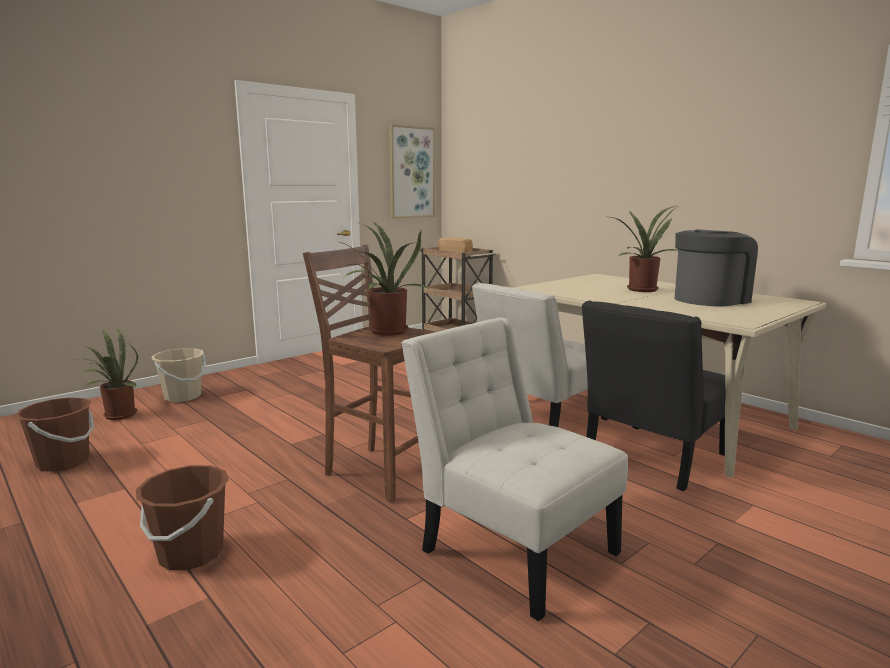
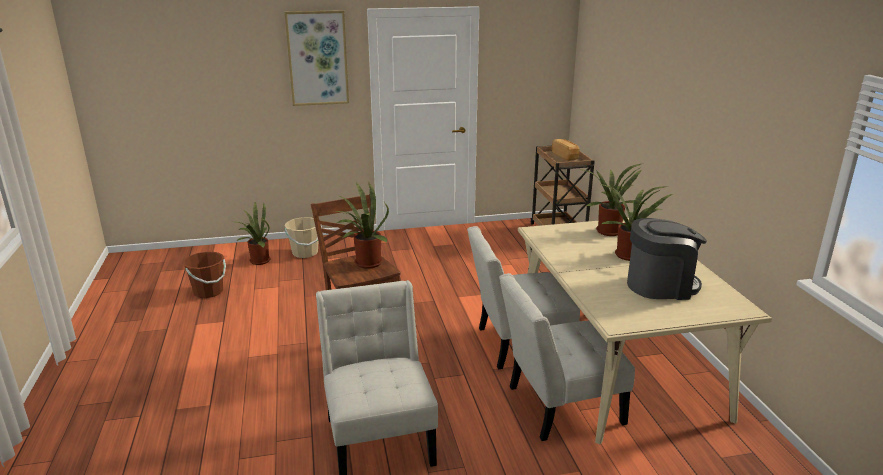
camera: 30 degrees right, 10 degrees up
brown bucket [136,465,229,570] -> none
picture [389,124,435,219] -> picture moved to [285,10,349,106]
black chair [582,300,726,491] -> white chair [499,273,635,441]
none -> potted plant [578,164,645,236]

